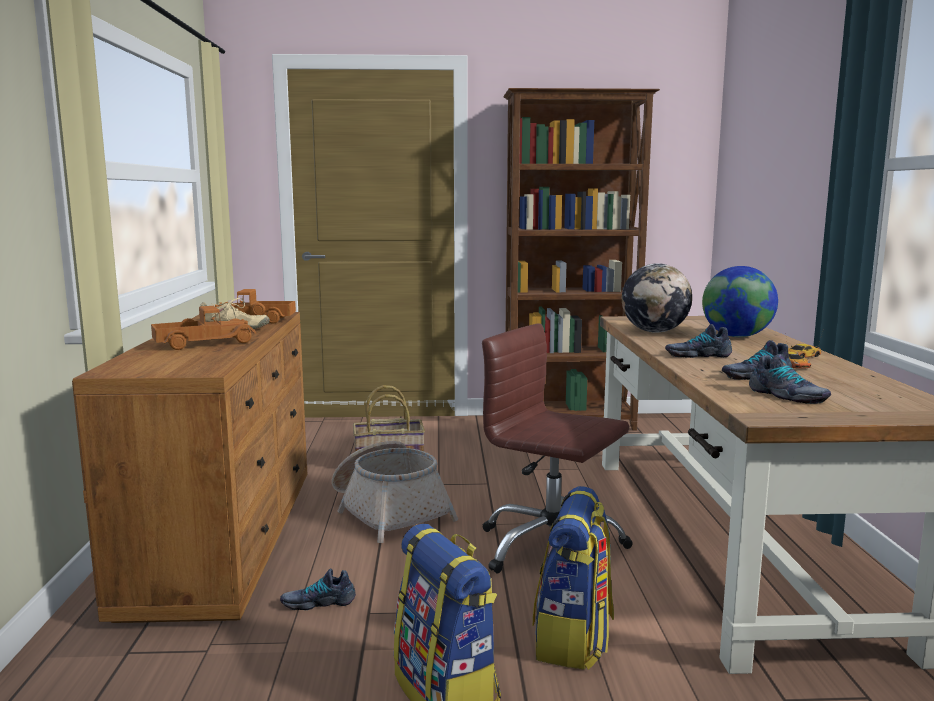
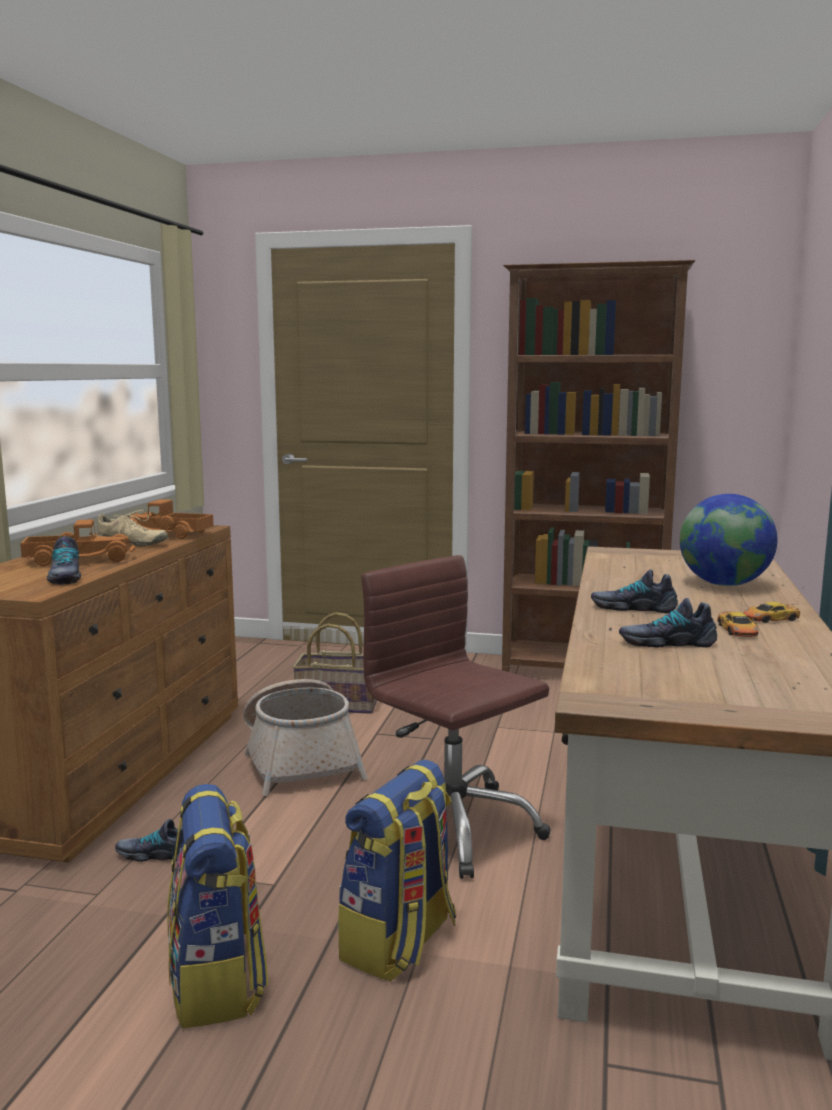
camera: 15 degrees right, 0 degrees up
globe [622,263,692,333] -> none
shoe [749,354,831,404] -> shoe moved to [47,536,81,584]

